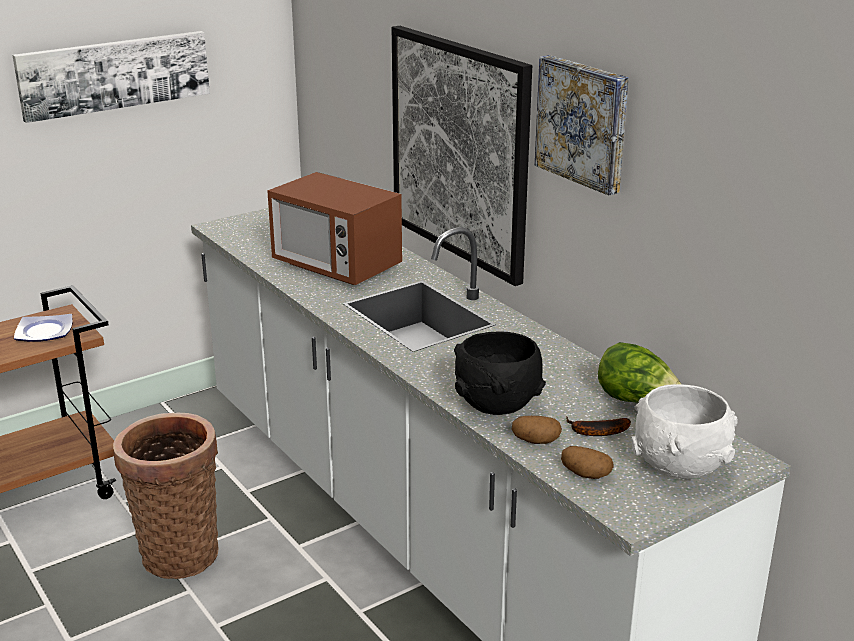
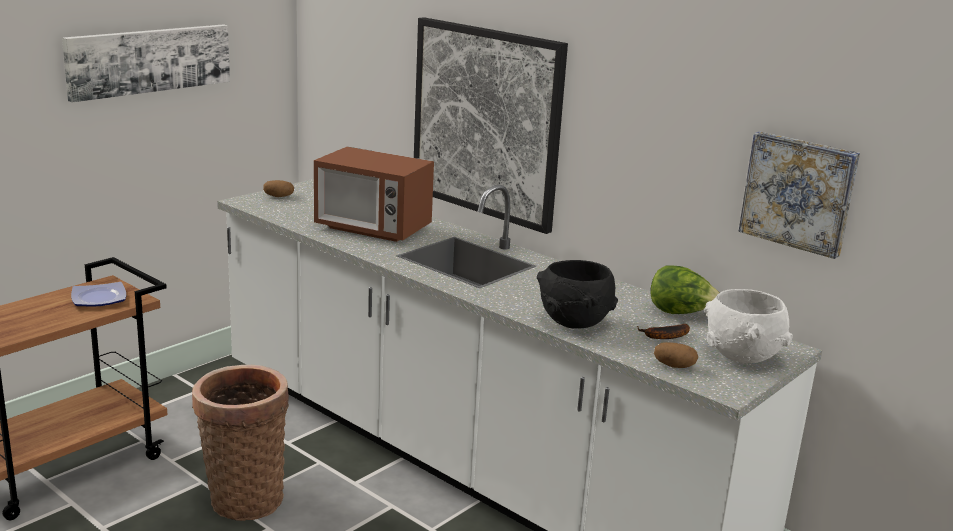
camera: 15 degrees left, 5 degrees down
potato [511,416,562,444] -> potato moved to [263,180,294,197]
picture [535,55,629,195] -> picture moved to [738,132,860,259]

